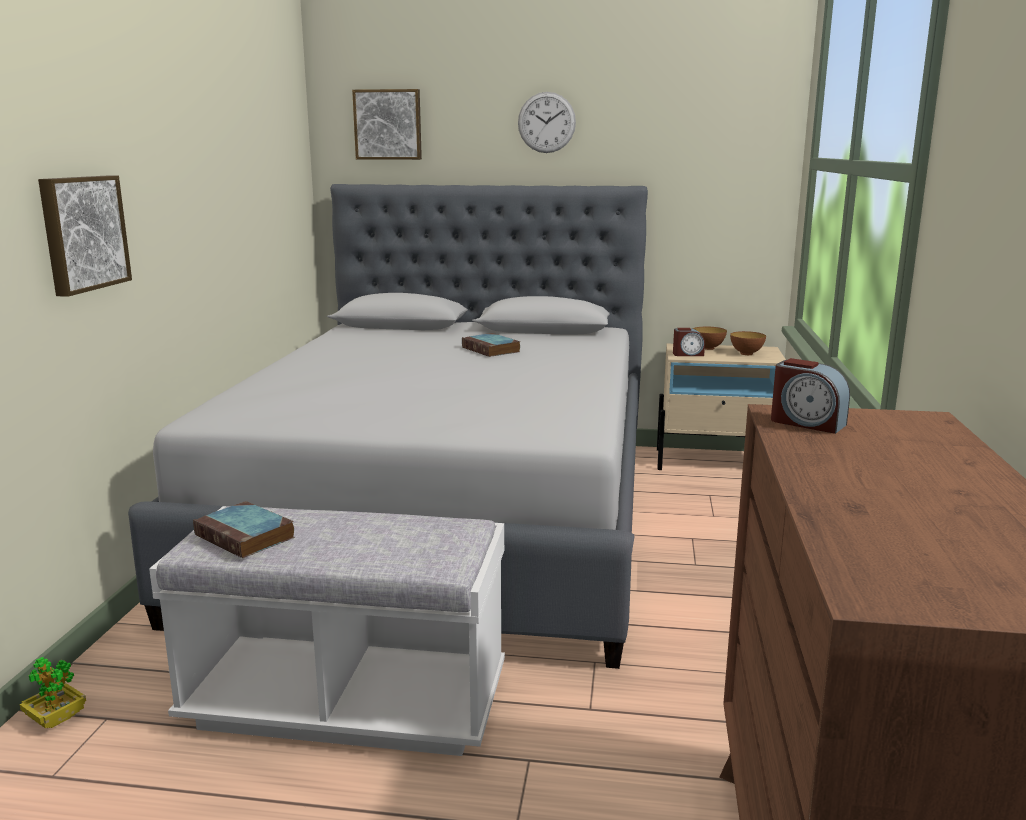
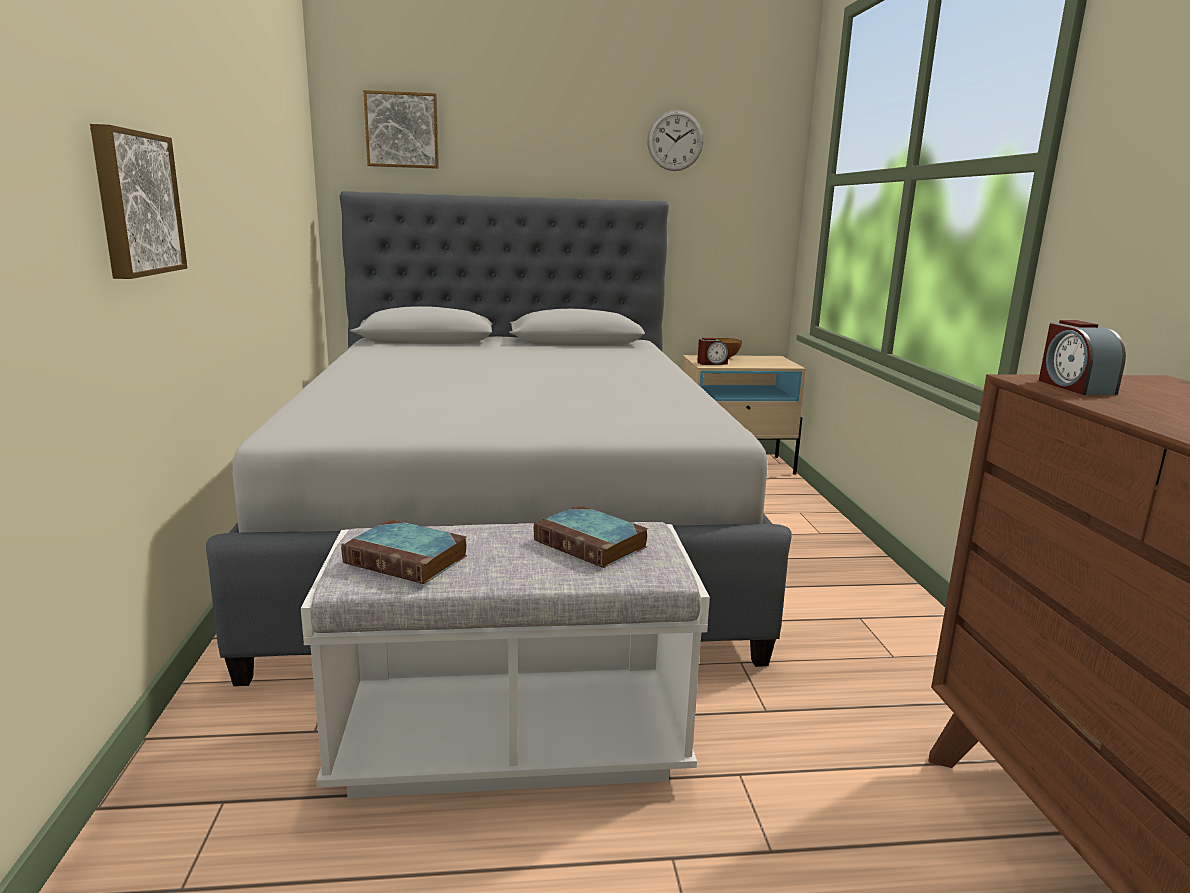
camera: 15 degrees left, 0 degrees up
potted plant [20,657,86,728] -> none
book [462,333,520,357] -> book moved to [534,505,648,568]
wall clock [518,92,576,153] -> wall clock moved to [647,110,704,171]
bowl [730,331,766,355] -> none
alarm clock [771,358,850,434] -> alarm clock turned 60 degrees clockwise [1039,320,1126,395]

